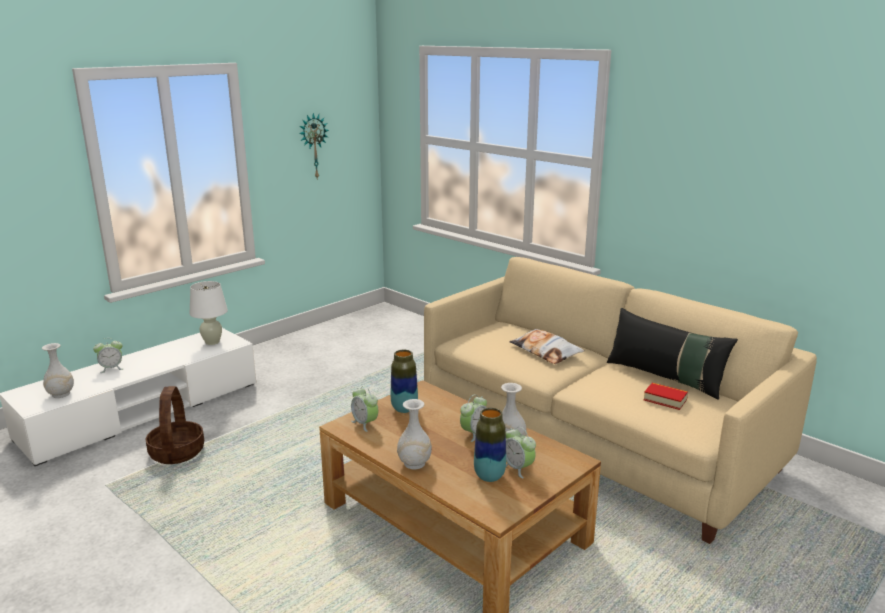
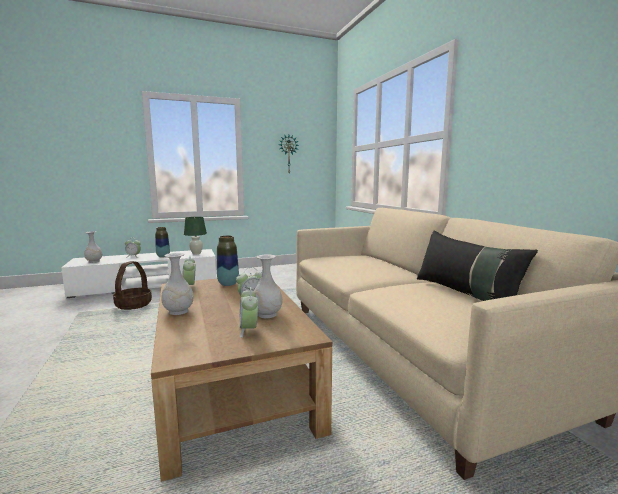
camera: 25 degrees right, 10 degrees down
white table lamp [189,281,228,345] -> green table lamp [184,217,207,254]
vase [474,408,506,482] -> vase moved to [155,227,170,258]
pillow [509,329,584,364] -> none
book [644,383,688,410] -> none

